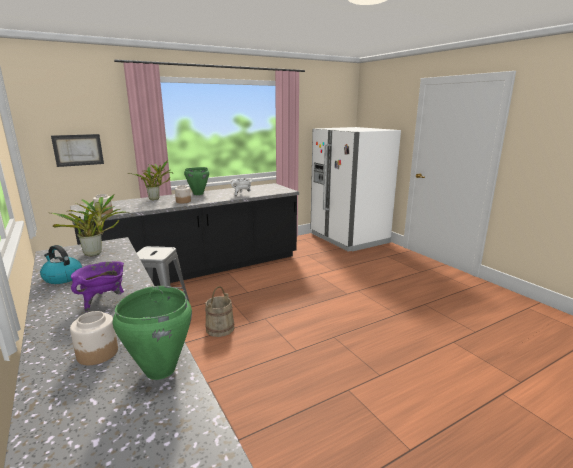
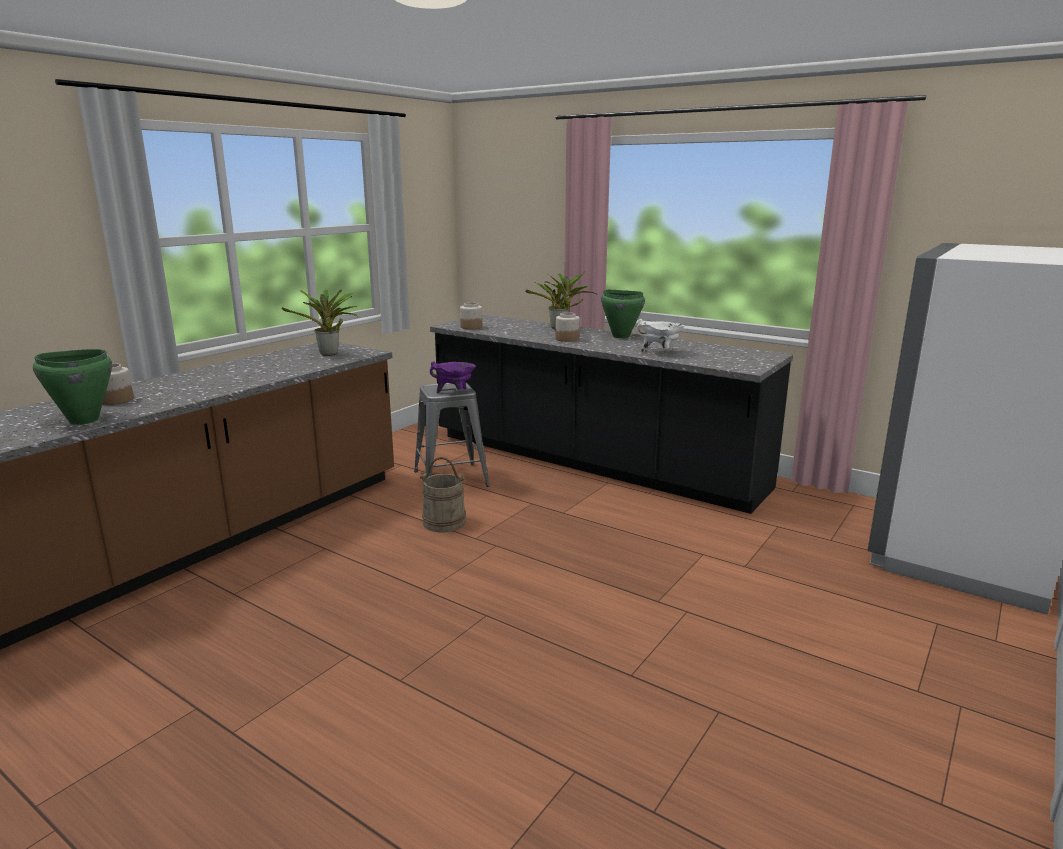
camera: 65 degrees right, 0 degrees up
kettle [40,245,82,284] -> none
picture [51,134,104,167] -> none
purple cooking pot [71,261,124,312] -> purple cooking pot moved to [430,361,476,394]

